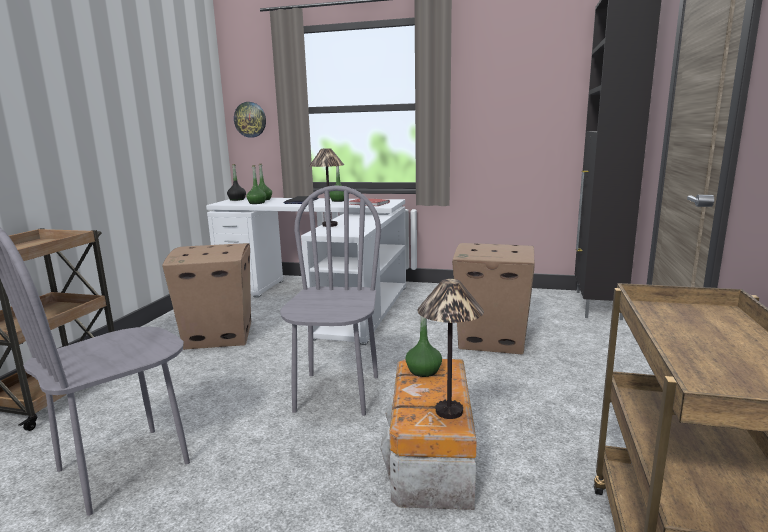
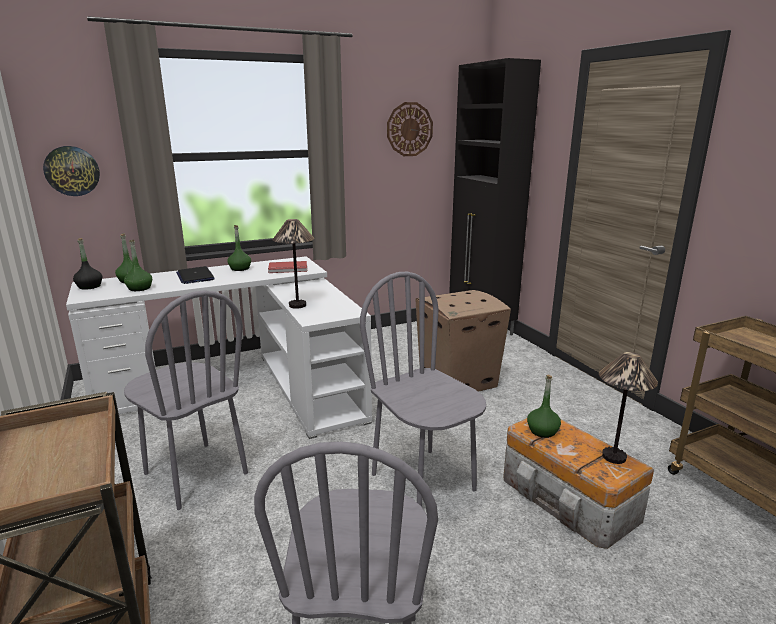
camera: 40 degrees left, 5 degrees up
cardboard box [162,243,251,350] -> grey chair [124,290,248,510]
none -> wall clock [387,102,433,156]

